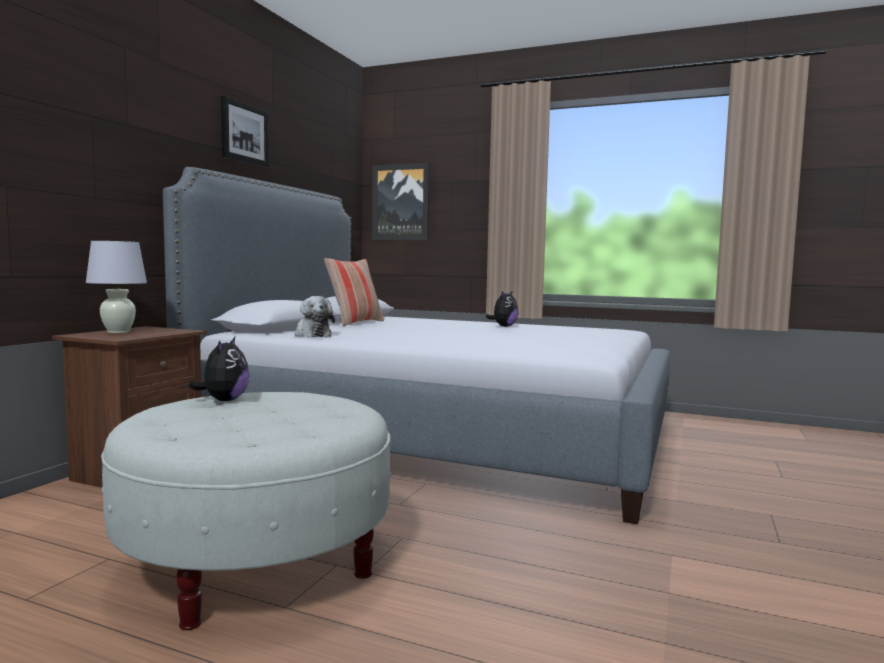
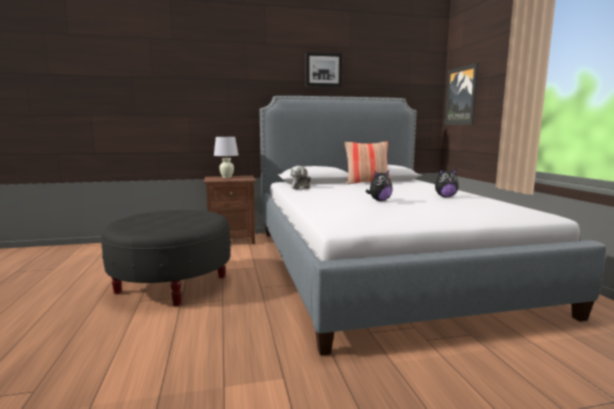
camera: 55 degrees right, 5 degrees up
white ottoman [101,392,391,630] -> black ottoman [101,210,231,307]
plush toy [188,337,249,401] -> plush toy moved to [366,170,393,201]

